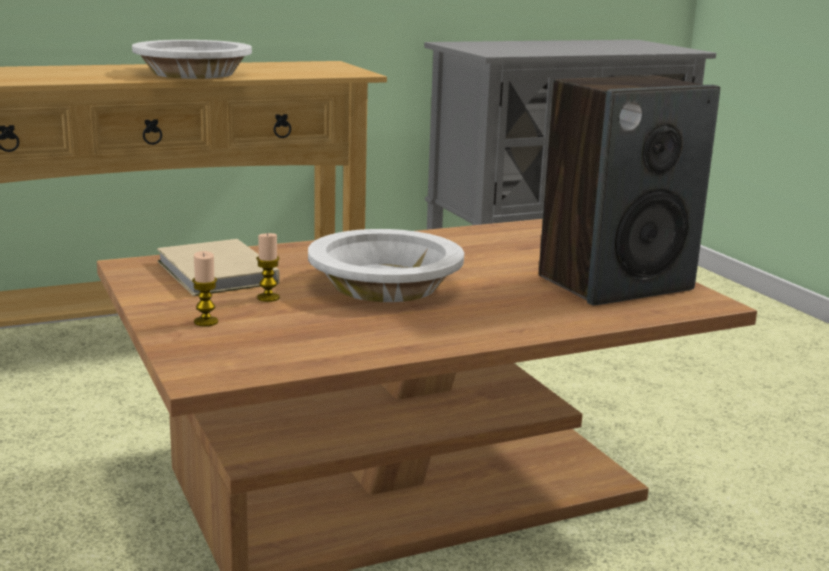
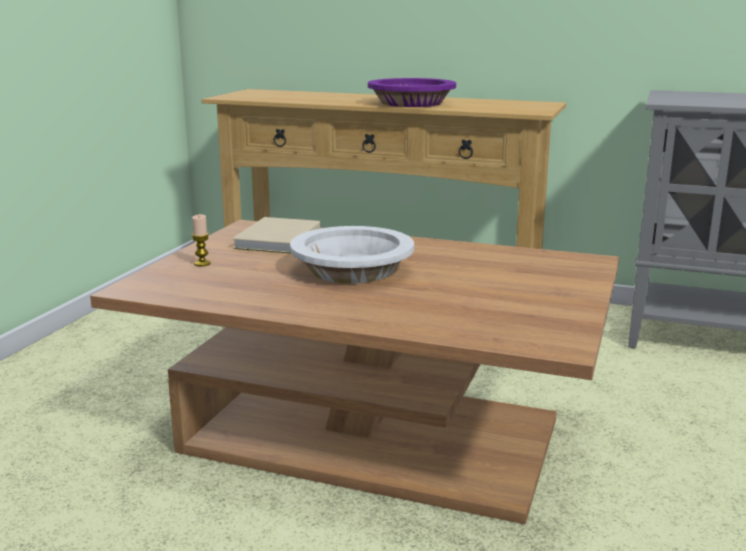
camera: 45 degrees right, 0 degrees up
white bowl [132,40,252,79] -> purple bowl [368,78,456,107]
candle [256,233,280,302] -> none
speaker [539,75,720,306] -> none

